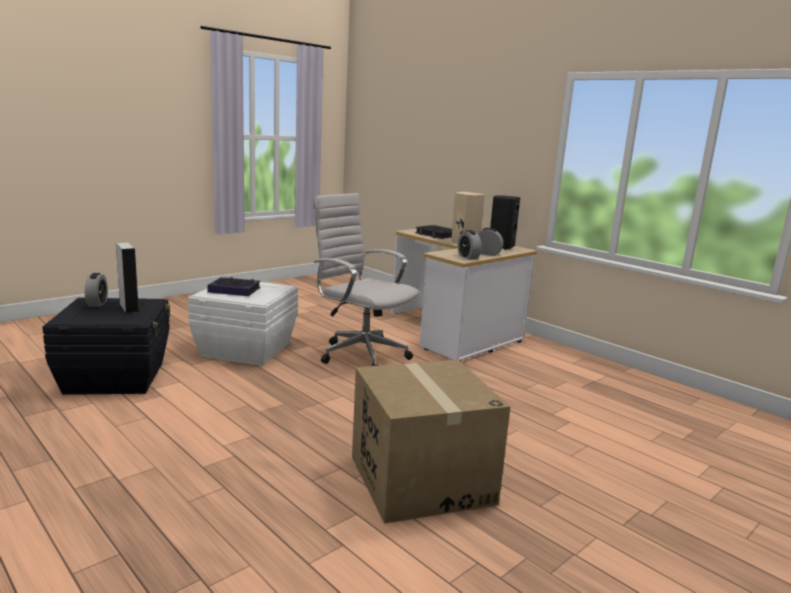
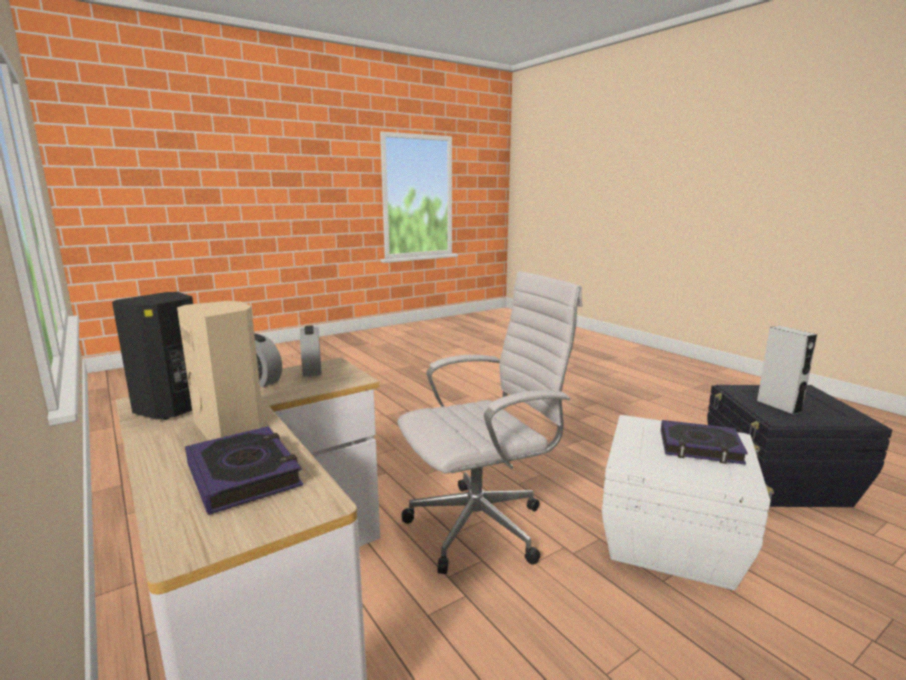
camera: 170 degrees left, 0 degrees up
alarm clock [85,273,108,307] -> none
white office chair [313,193,419,366] -> white office chair turned 75 degrees counterclockwise [398,271,582,574]
cardboard box [352,360,510,524] -> none

